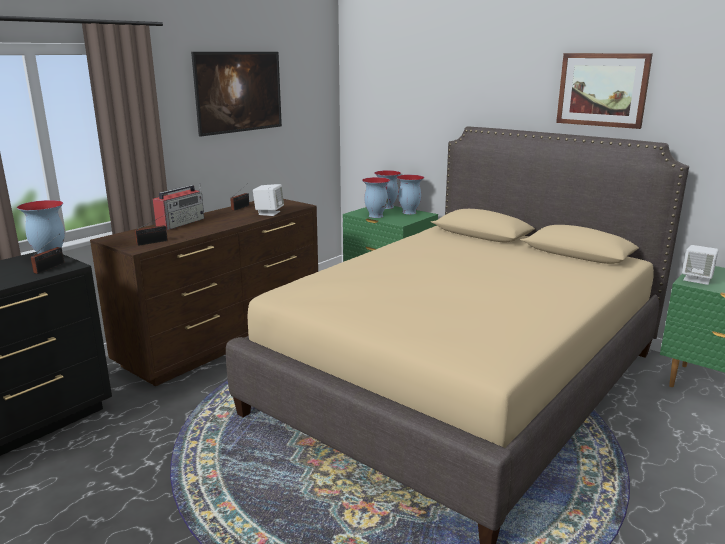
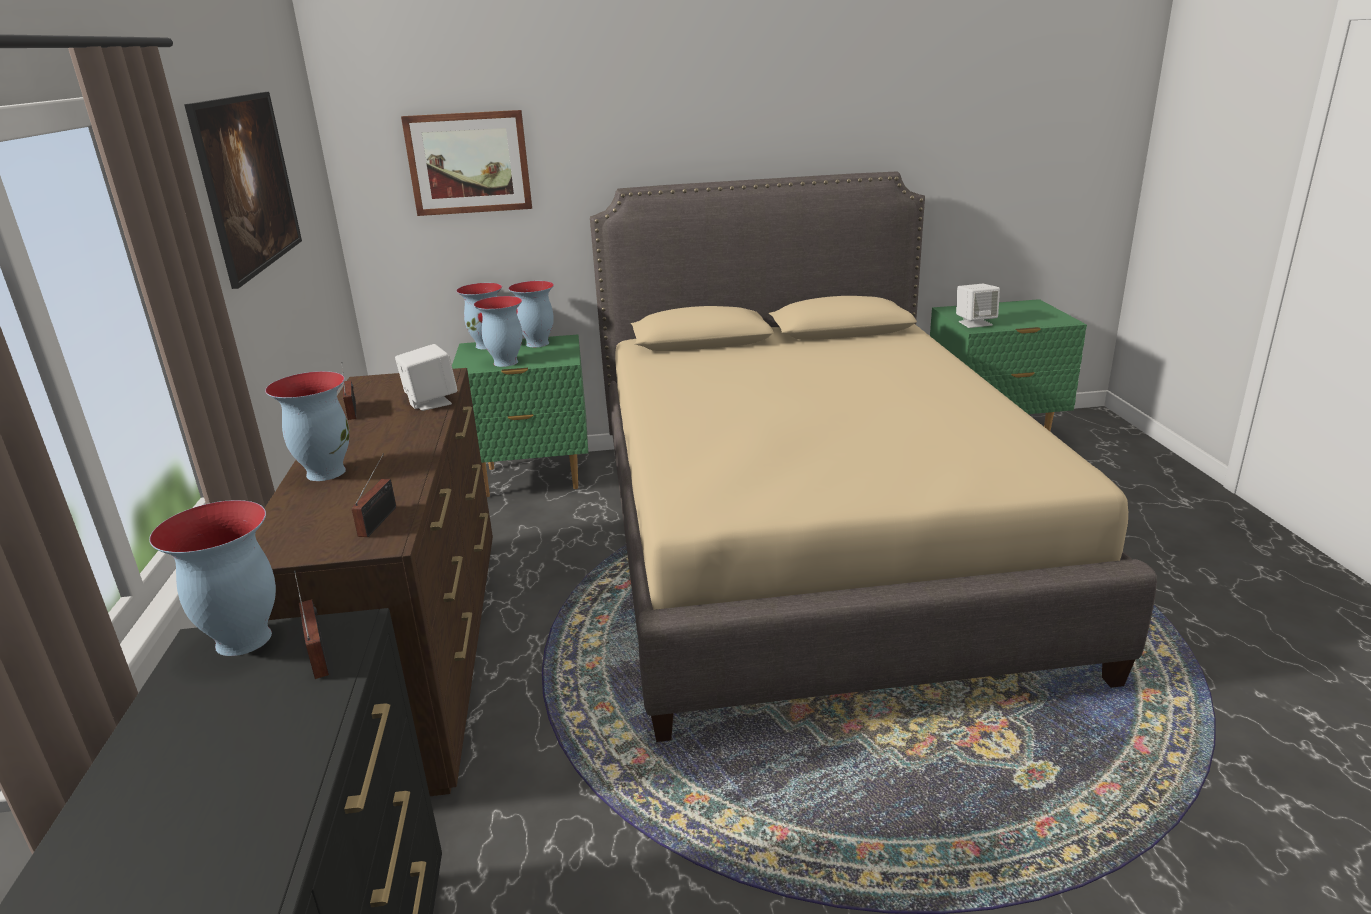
camera: 45 degrees left, 5 degrees up
radio [153,183,204,230] -> vase [265,371,350,481]
picture [556,53,653,129] -> picture moved to [401,110,532,216]

